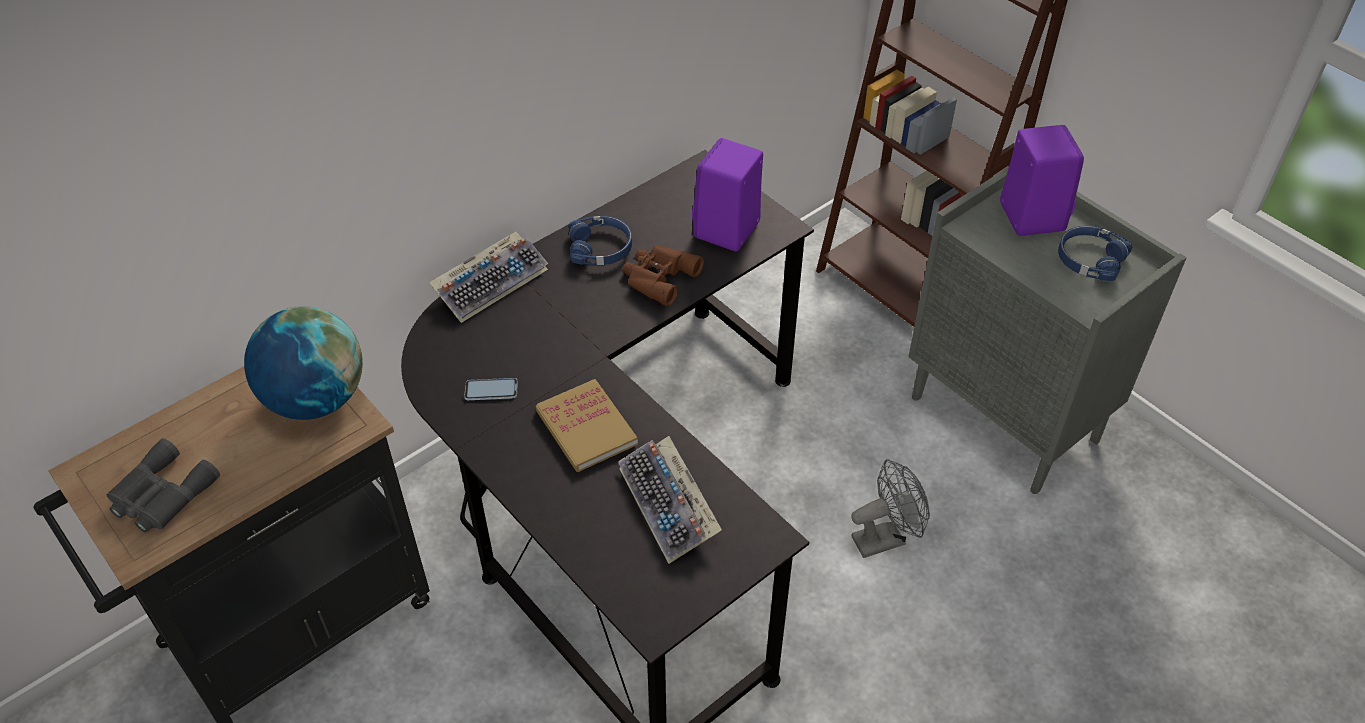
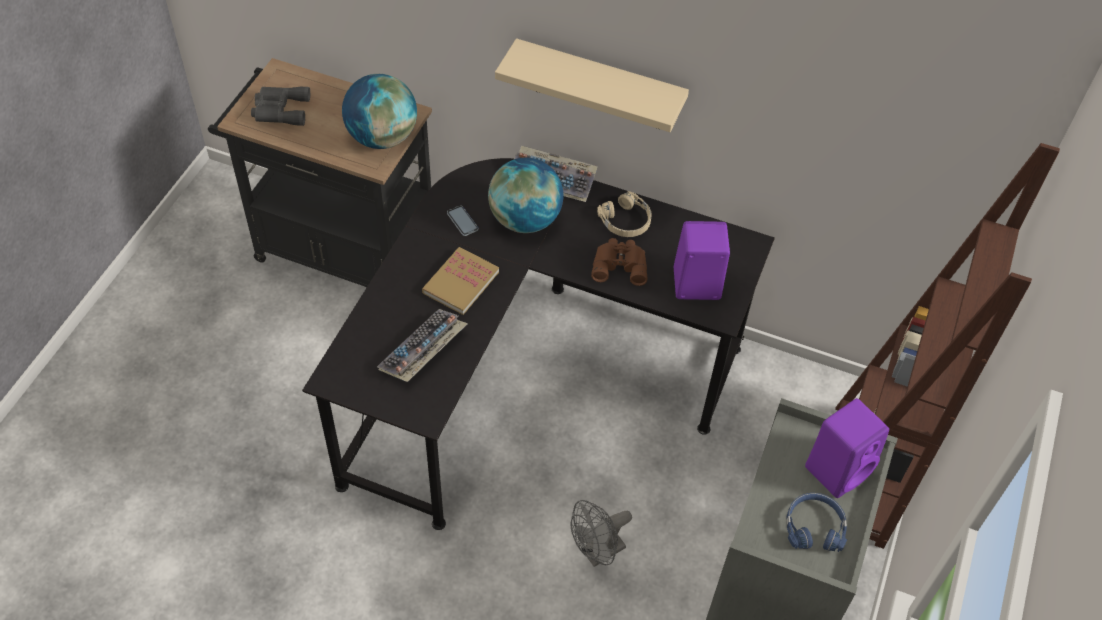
camera: 60 degrees right, 5 degrees up
blue headphones [568,216,632,265] -> beige headphones [597,191,652,237]
grey fan [851,459,930,558] -> grey fan turned 105 degrees clockwise [570,500,632,567]
none -> globe [488,158,563,233]
none -> beige shelf [495,38,689,132]

